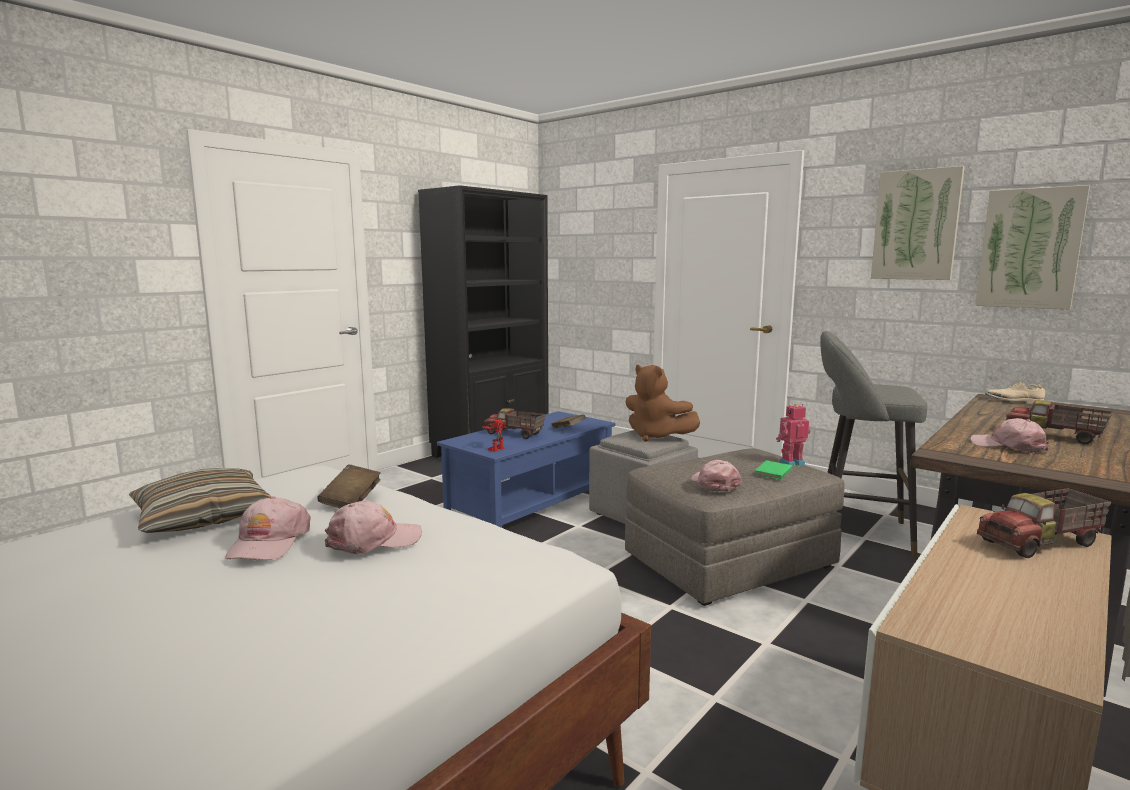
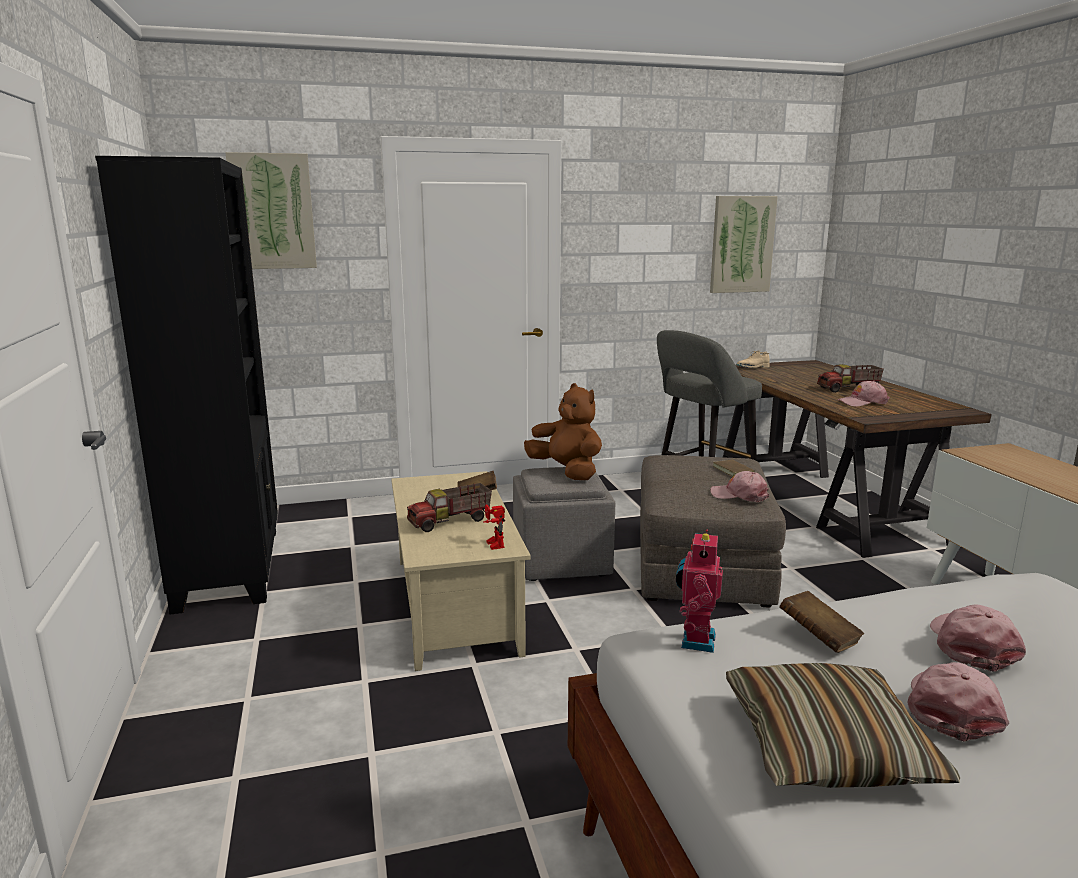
camera: 55 degrees left, 5 degrees up
pink cap [225,496,311,560] -> pink cap turned 105 degrees counterclockwise [907,662,1009,742]
blue coffee table [437,411,616,528] -> beige coffee table [391,471,530,671]
brown plush toy [625,365,700,442] -> brown plush toy turned 120 degrees counterclockwise [524,383,602,480]
green book [754,460,801,480] -> brown book [713,458,755,477]
toy robot [776,403,811,466] -> toy robot moved to [676,530,723,653]
picture [871,166,965,280] -> picture moved to [225,152,317,269]
toy truck [977,488,1111,558] -> none

